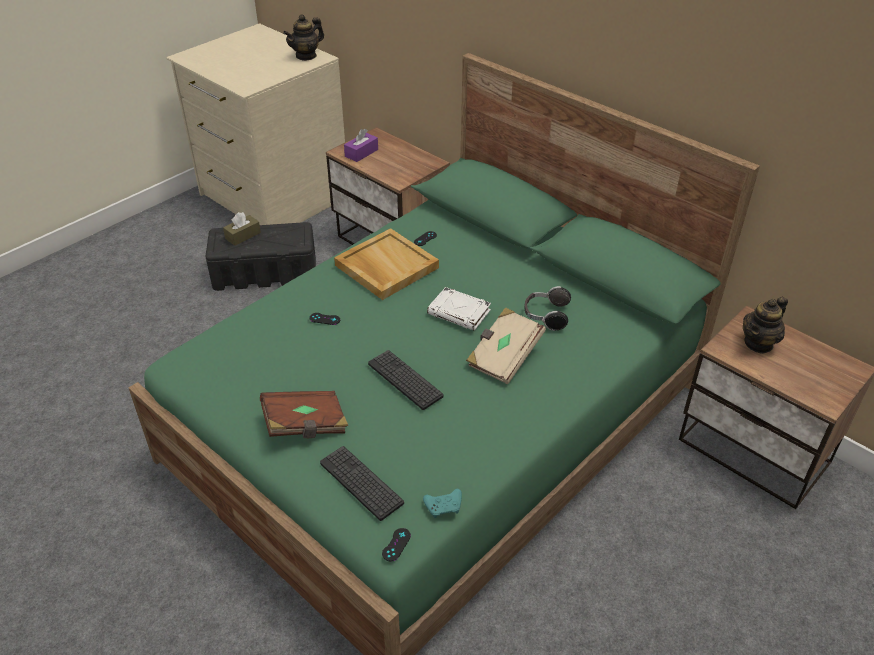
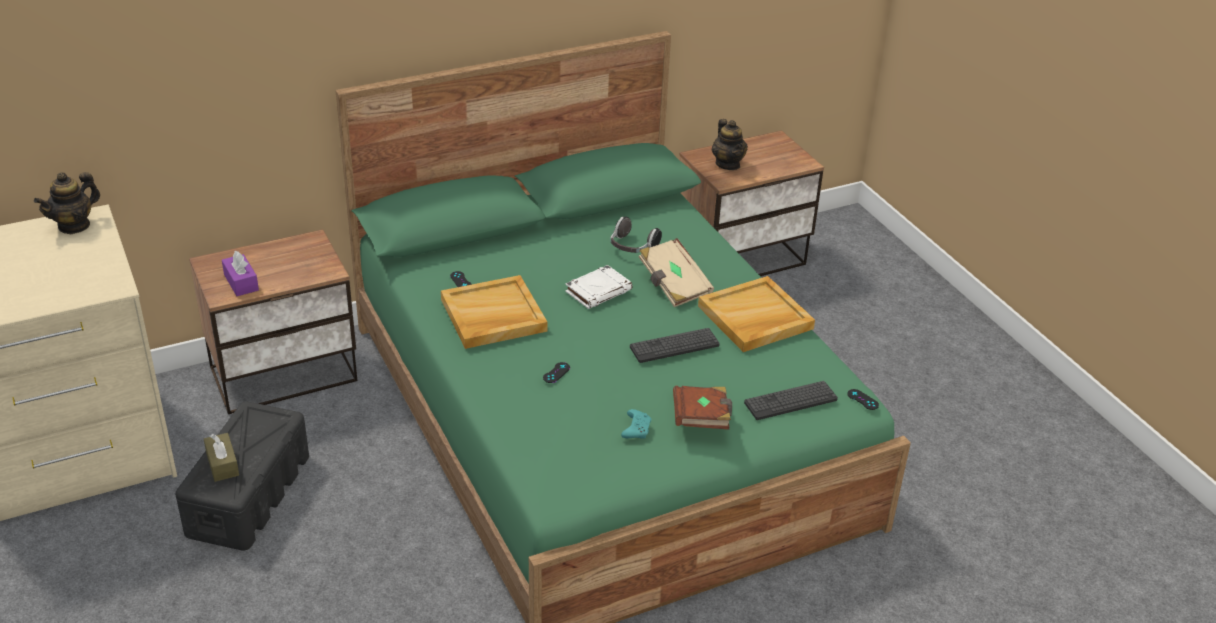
camera: 70 degrees left, 5 degrees down
teapot [283,14,324,61] -> teapot turned 60 degrees clockwise [34,172,100,234]
turquoise game controller [423,489,462,518] -> turquoise game controller moved to [621,409,651,439]
none -> beige tray [698,276,815,352]

